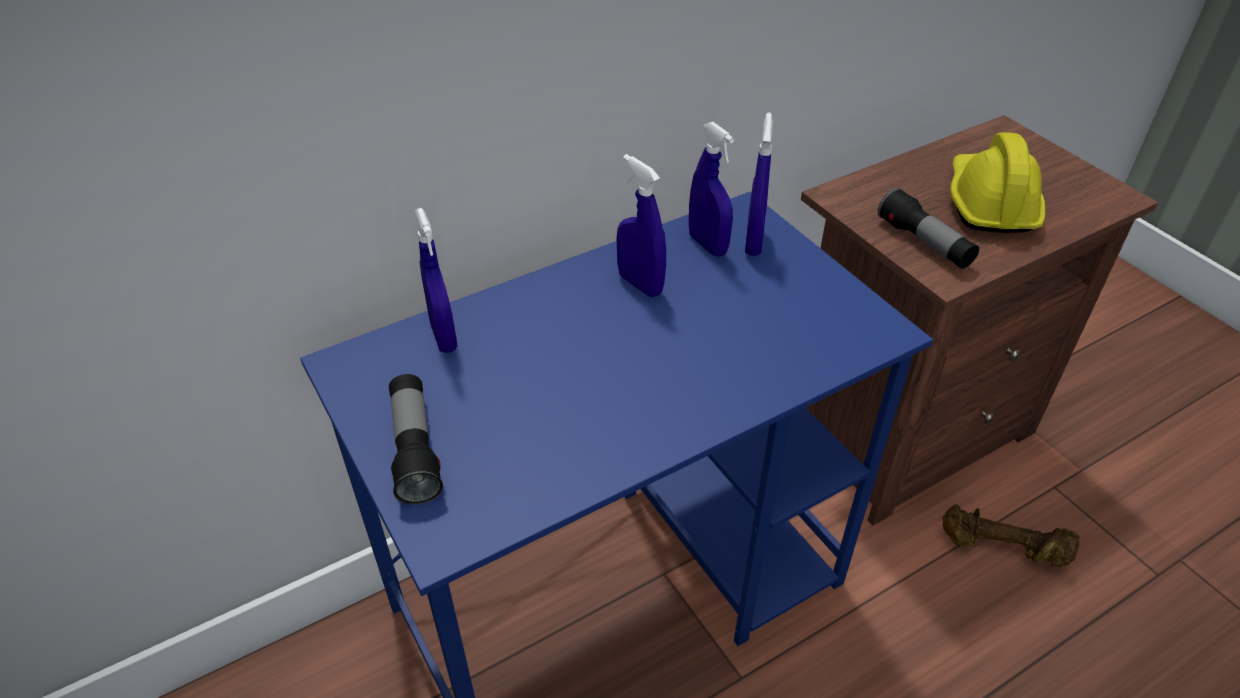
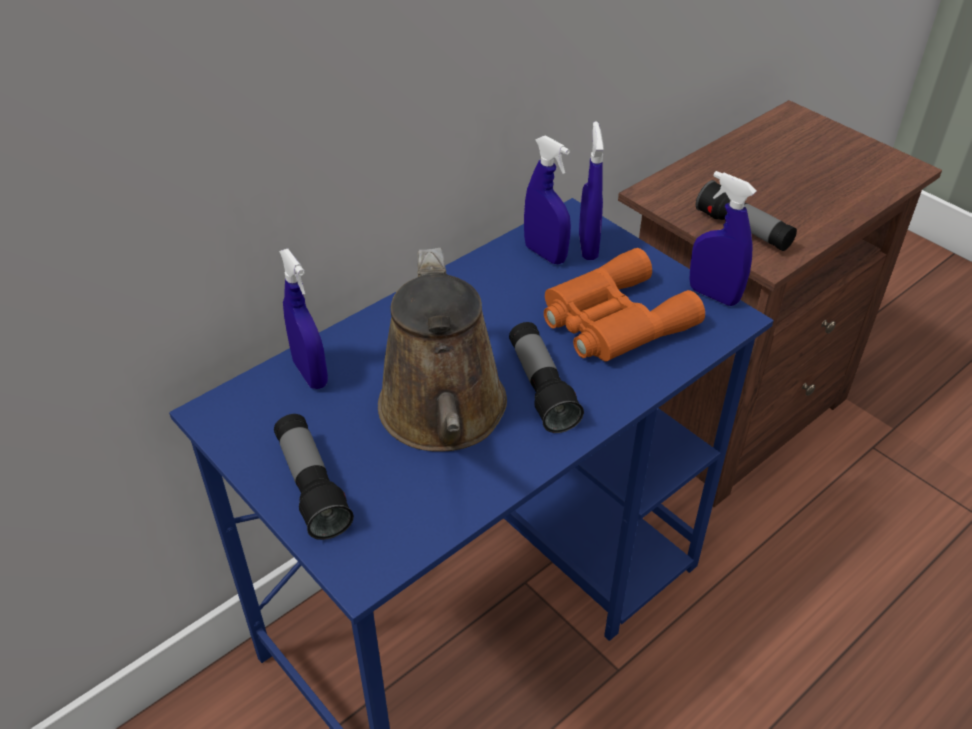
camera: 10 degrees left, 0 degrees up
blue spray bottle [617,154,666,297] -> blue spray bottle moved to [689,171,756,306]
brown dumbbell [942,504,1080,567] -> none
yellow hard hat [950,132,1045,233] -> none
none -> brown watering can [378,248,507,452]
none -> flashlight [509,322,584,433]
none -> orange binoculars [544,248,705,362]

